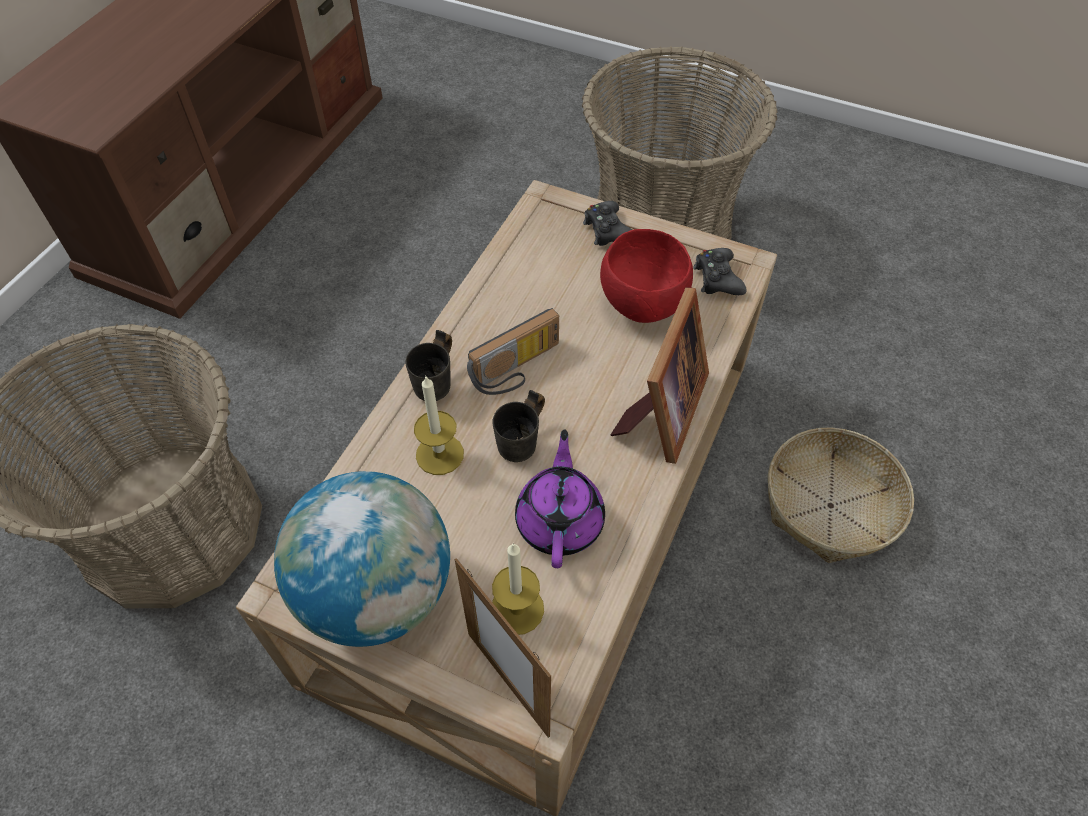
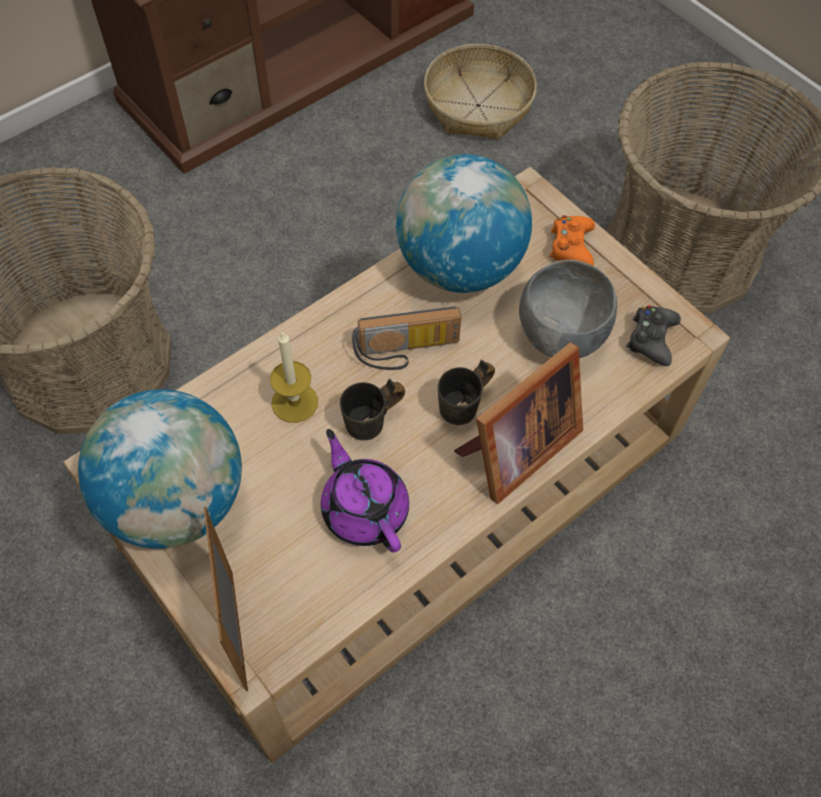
camera: 25 degrees right, 5 degrees up
grey mug [405,330,452,401] -> grey mug moved to [438,360,495,425]
candle [492,543,544,635] -> none
purple teapot [515,429,605,568] -> purple teapot turned 60 degrees counterclockwise [321,429,409,552]
black game controller [583,201,632,246] -> orange game controller [549,215,595,266]
red bowl [600,229,693,323] -> grey bowl [519,260,617,358]
basket [768,427,914,563] -> basket moved to [424,44,537,140]
none -> globe [396,154,532,293]

